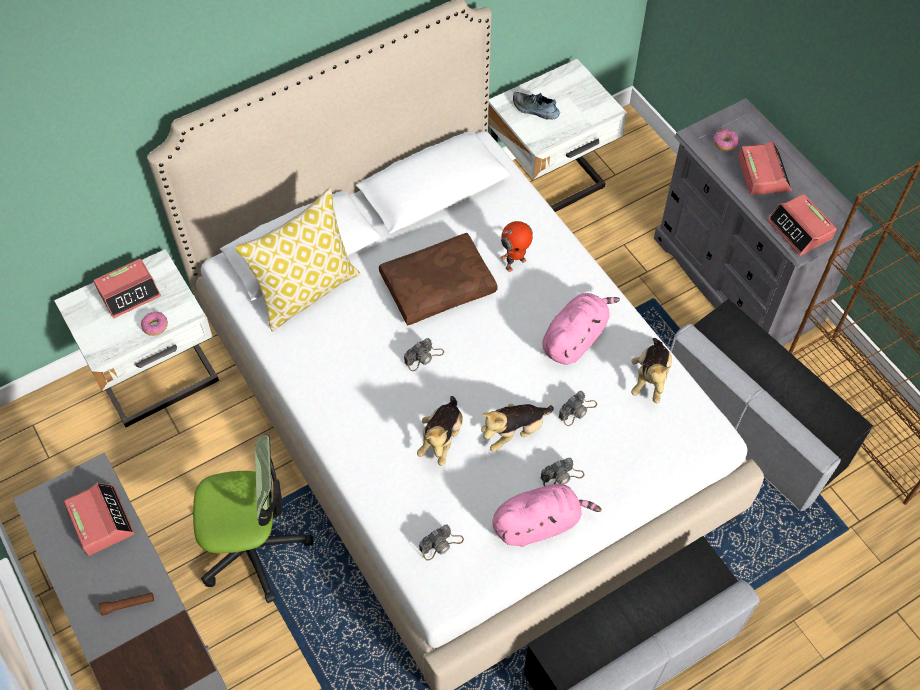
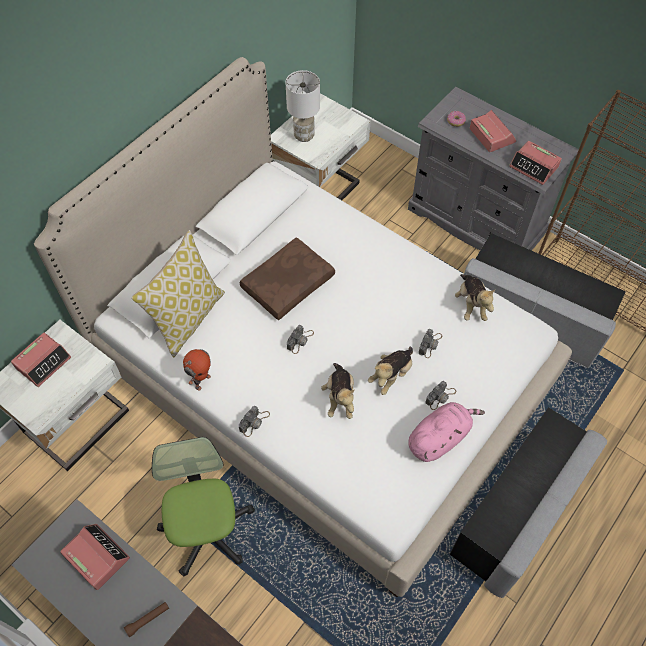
camera: 20 degrees left, 0 degrees up
donut [141,312,168,336] -> none
office chair [193,434,313,603] -> office chair turned 75 degrees counterclockwise [152,437,255,576]
camera [419,525,464,561] -> camera moved to [239,406,270,437]
toy robot [501,221,533,272] -> toy robot moved to [183,349,211,391]
shoe [513,92,560,120] -> white table lamp [285,70,320,142]
pink plush toy [543,293,620,365] -> none

